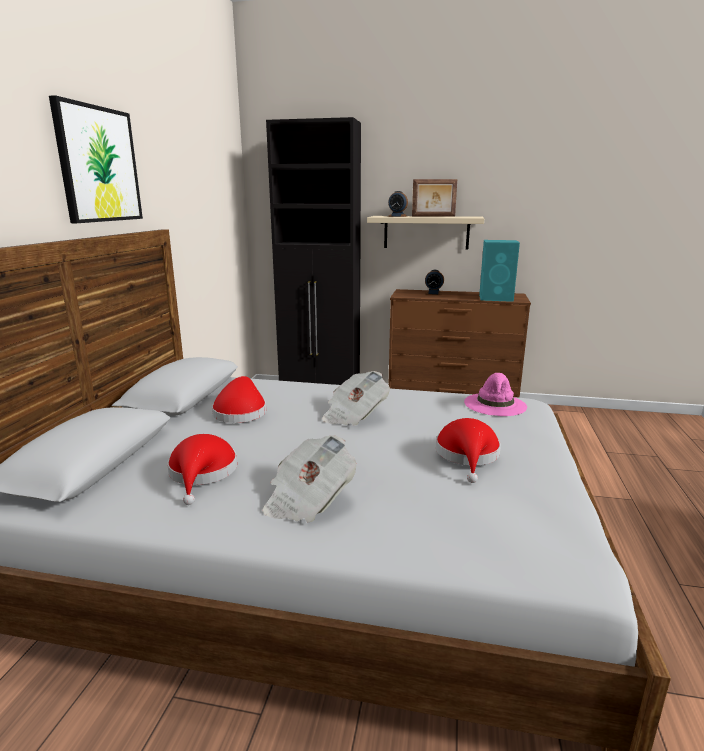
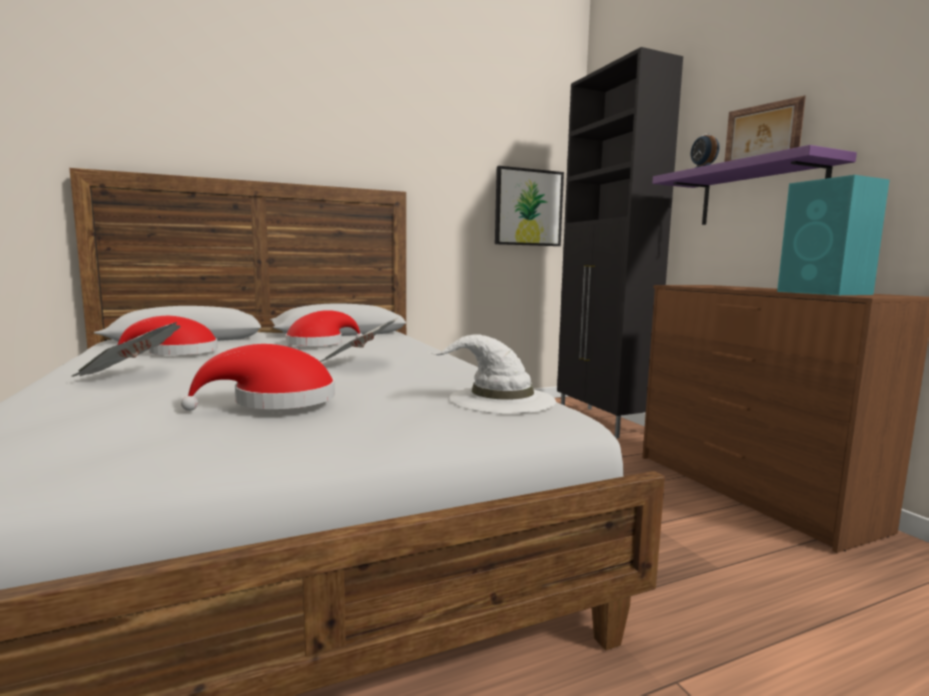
camera: 55 degrees right, 10 degrees down
picture [49,95,143,223] -> picture moved to [495,166,564,246]
beige shelf [367,216,484,250] -> purple shelf [652,145,857,225]
alarm clock [425,270,444,295] -> none
pink hat [464,373,527,416] -> white hat [428,335,556,414]

